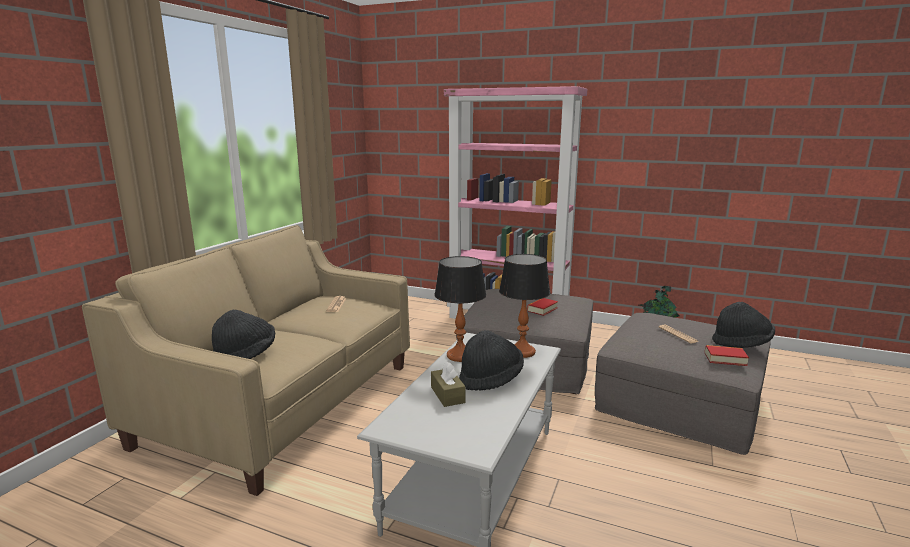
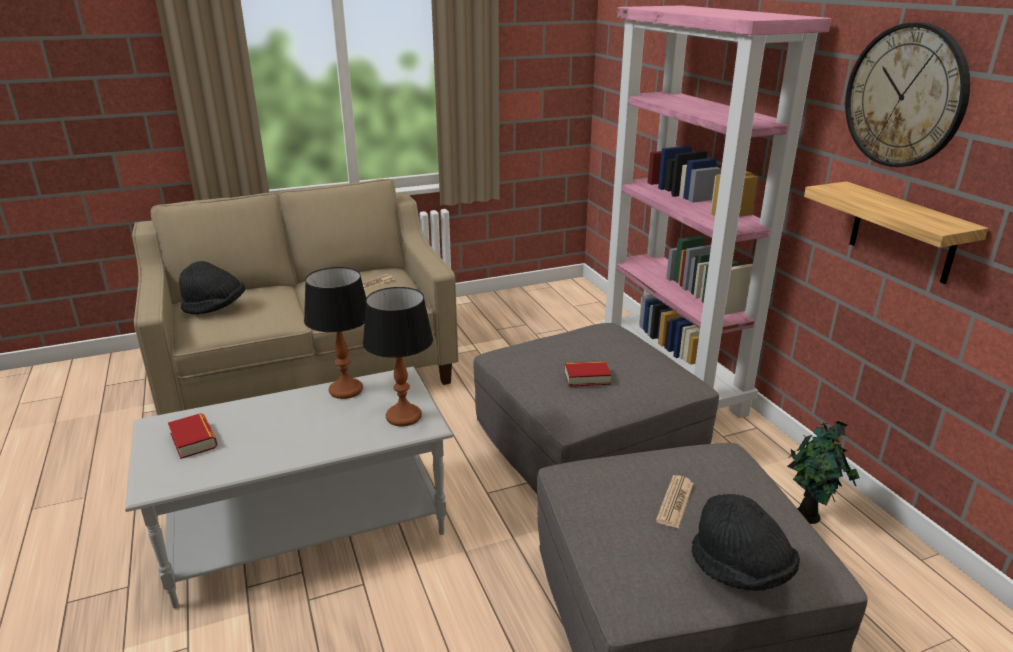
camera: 45 degrees right, 10 degrees up
brown tissue box [431,362,466,407] -> none
black hat [459,330,524,390] -> none
book [705,345,749,366] -> book moved to [168,413,217,459]
none -> shelf [804,182,988,284]
none -> wall clock [845,23,970,167]

